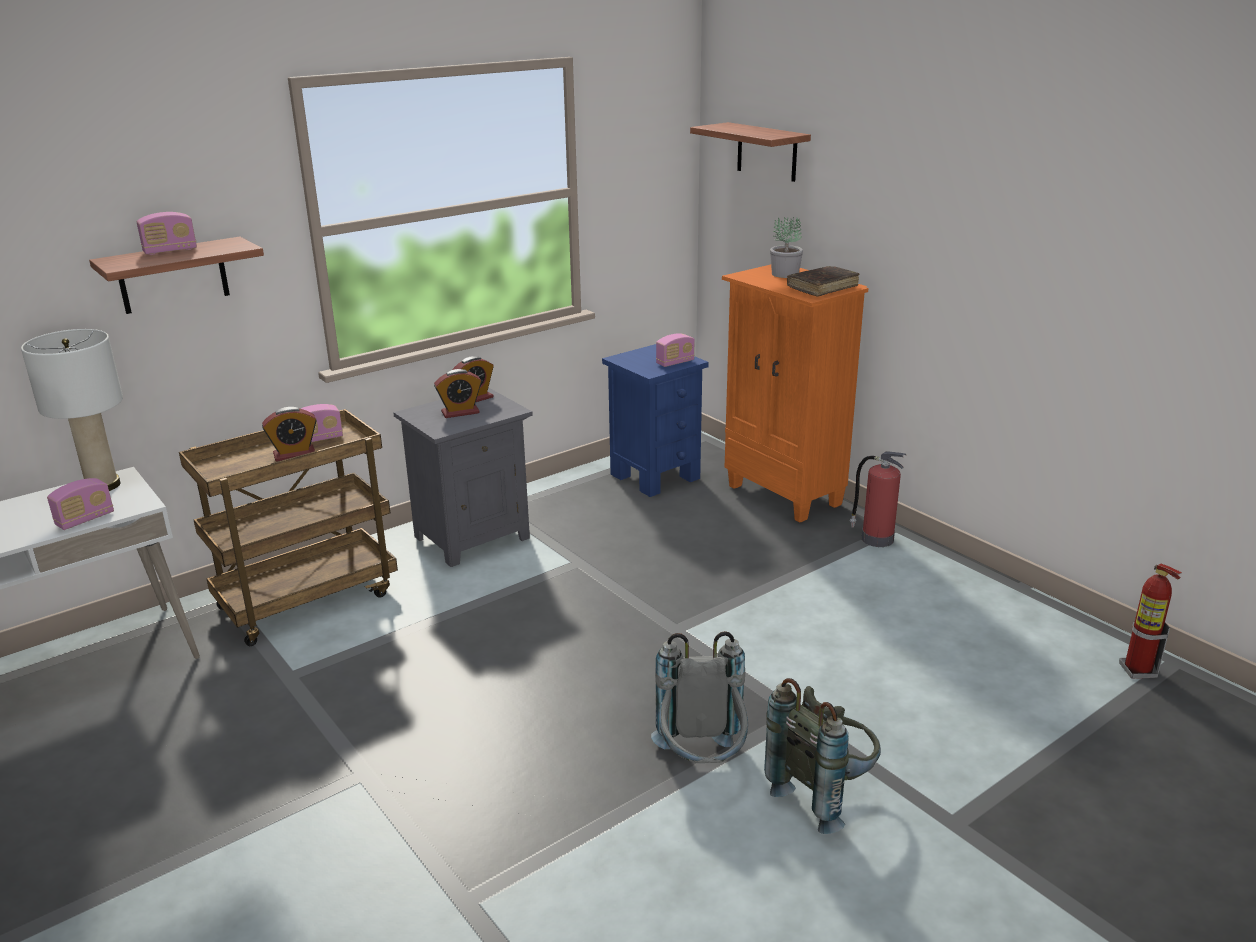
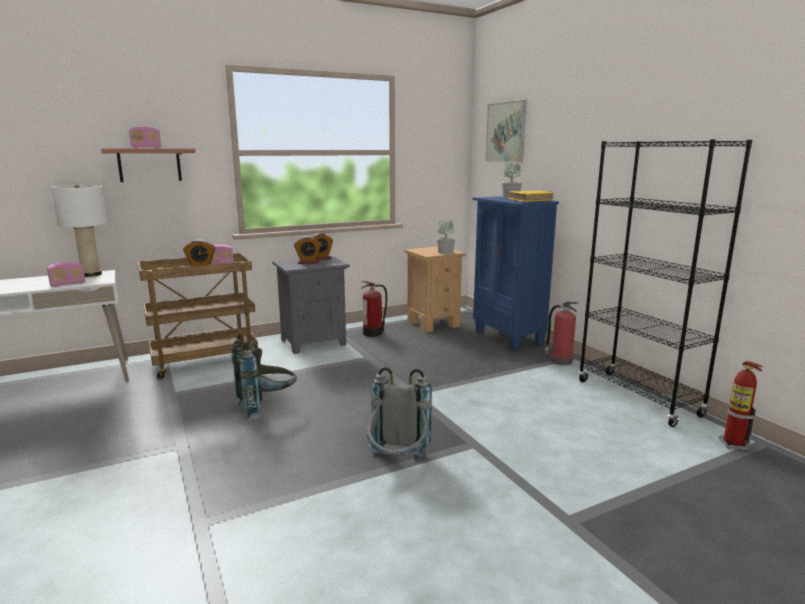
camera: 10 degrees right, 10 degrees down
blue nightstand [602,344,709,497] -> beige nightstand [404,247,466,333]
radio [656,333,694,367] -> potted plant [437,219,455,254]
shelf [690,122,811,182] -> picture [485,100,527,163]
orange cabinet [722,265,868,522] -> blue cabinet [473,196,559,350]
grey backpack [764,678,881,834] -> grey backpack moved to [232,333,297,420]
brown book [787,266,860,297] -> yellow book [508,191,553,202]
none -> fire extinguisher [361,281,387,337]
none -> black bookcase [578,139,752,427]

